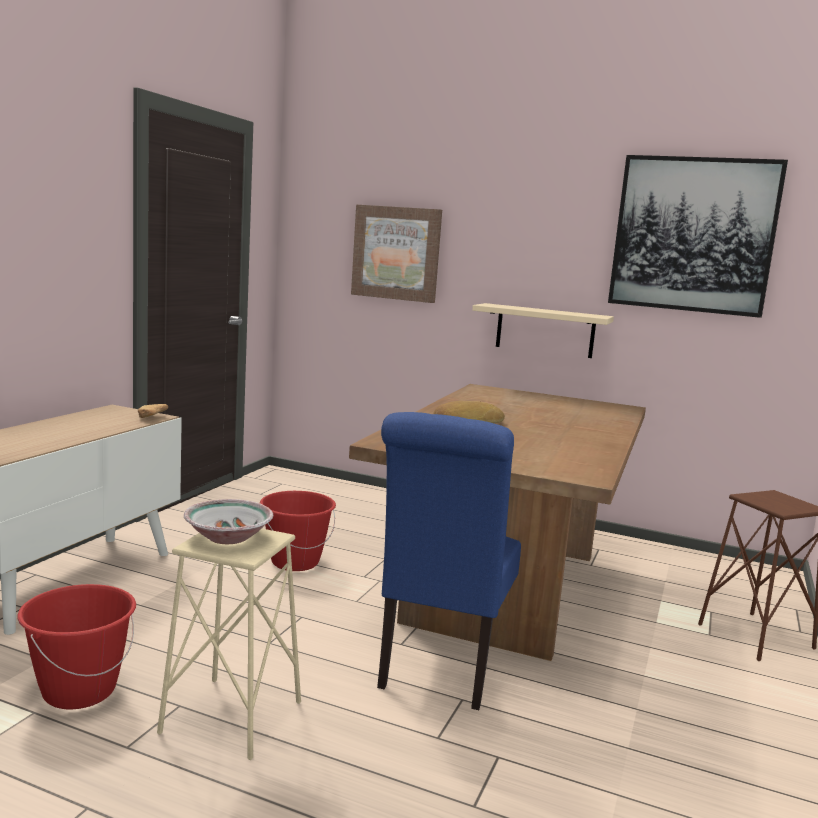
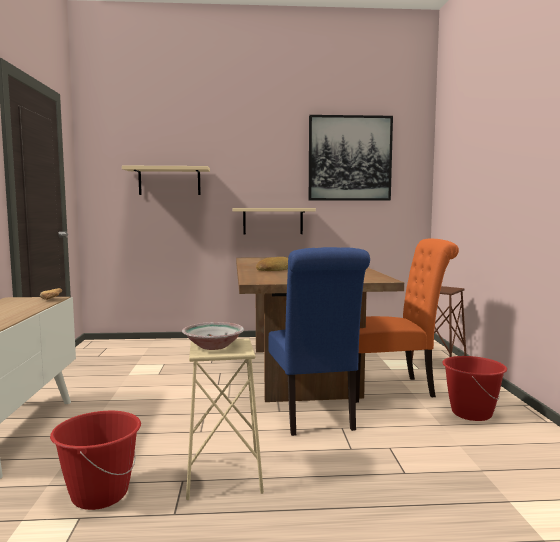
camera: 25 degrees left, 5 degrees down
red bucket [260,491,336,571] -> red bucket moved to [442,356,507,421]
picture [351,204,442,303] -> beige shelf [122,166,210,195]
none -> orange chair [356,238,459,403]

